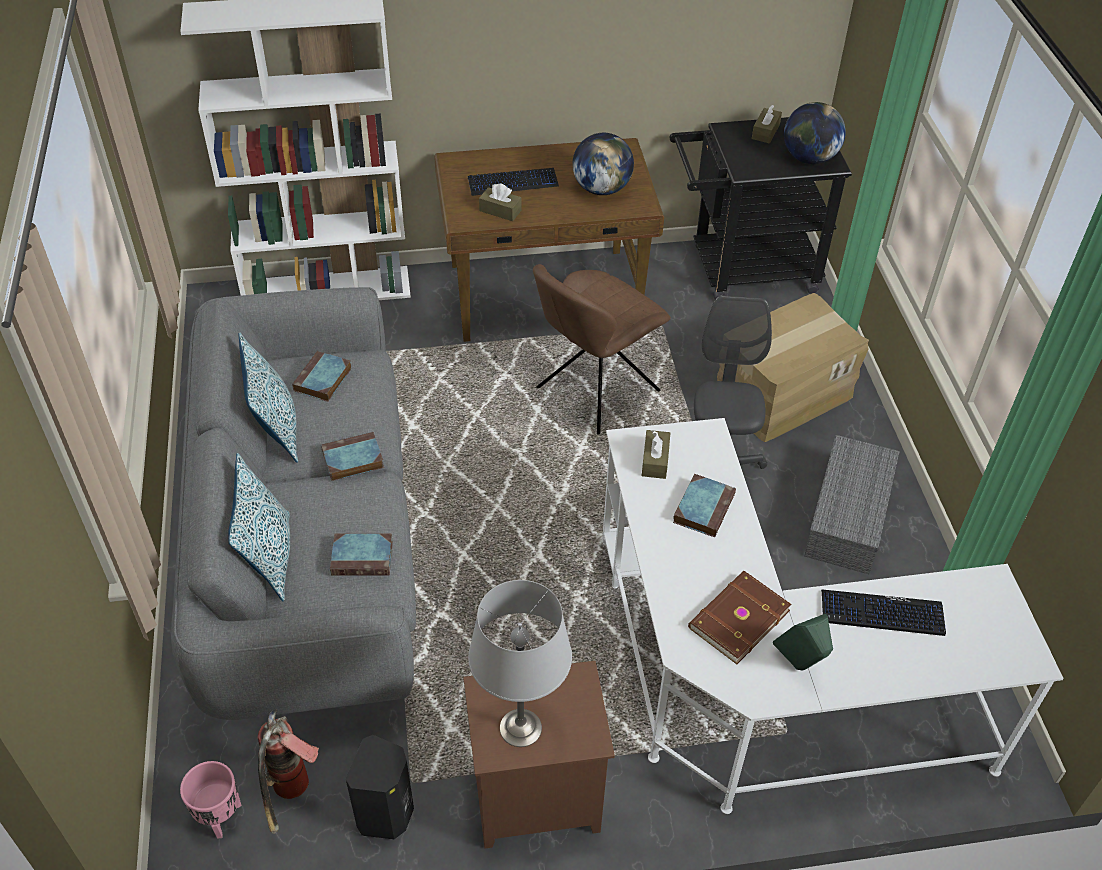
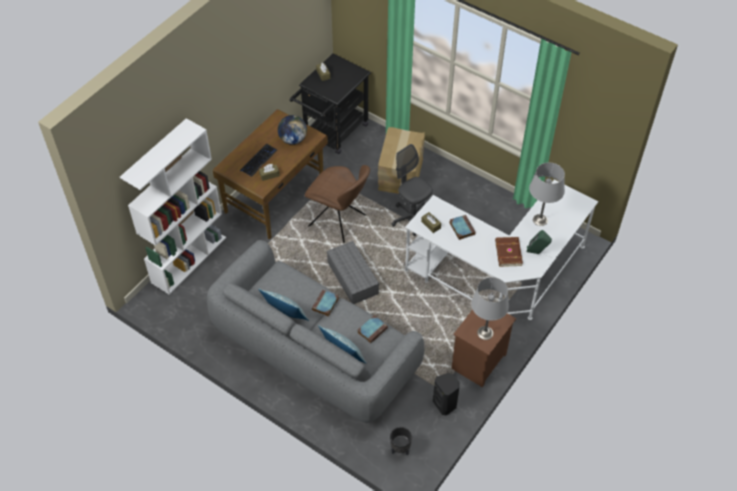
camera: 45 degrees left, 5 degrees up
pink planter [180,761,242,839] -> black planter [390,427,412,456]
fire extinguisher [258,709,319,834] -> none
book [292,351,352,402] -> none
brown chair [533,264,671,435] -> brown chair turned 60 degrees counterclockwise [305,165,370,243]
globe [784,102,846,164] -> none
grey storage box [804,435,900,574] -> grey storage box moved to [326,241,379,304]
keyboard [821,589,946,636] -> grey table lamp [529,163,565,226]

